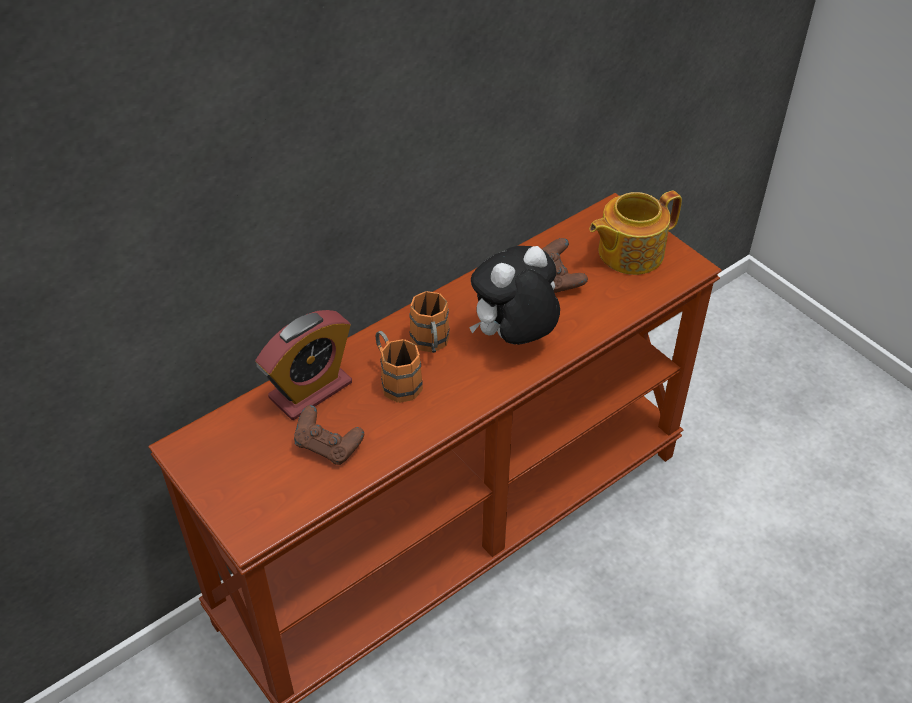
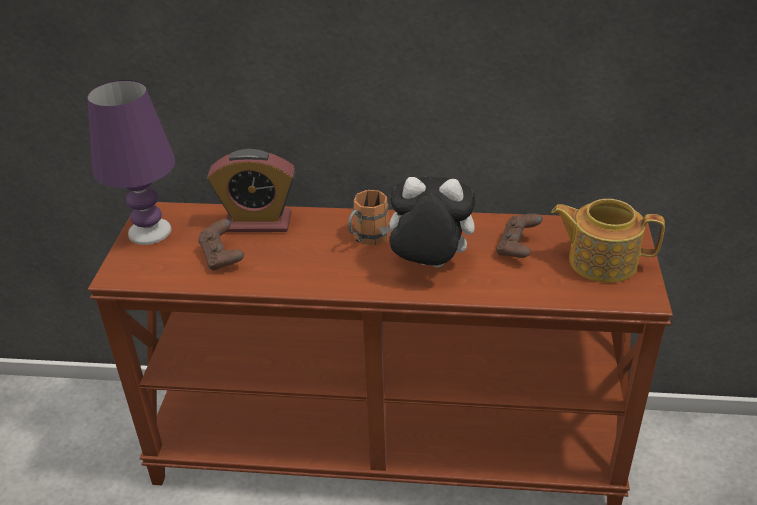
camera: 45 degrees right, 10 degrees down
orange mug [376,331,423,403] -> none
none -> purple table lamp [87,80,175,245]

